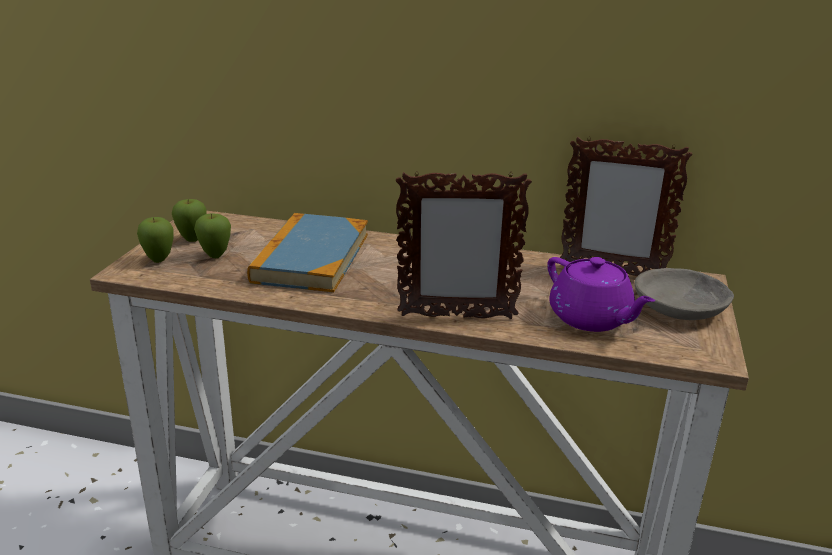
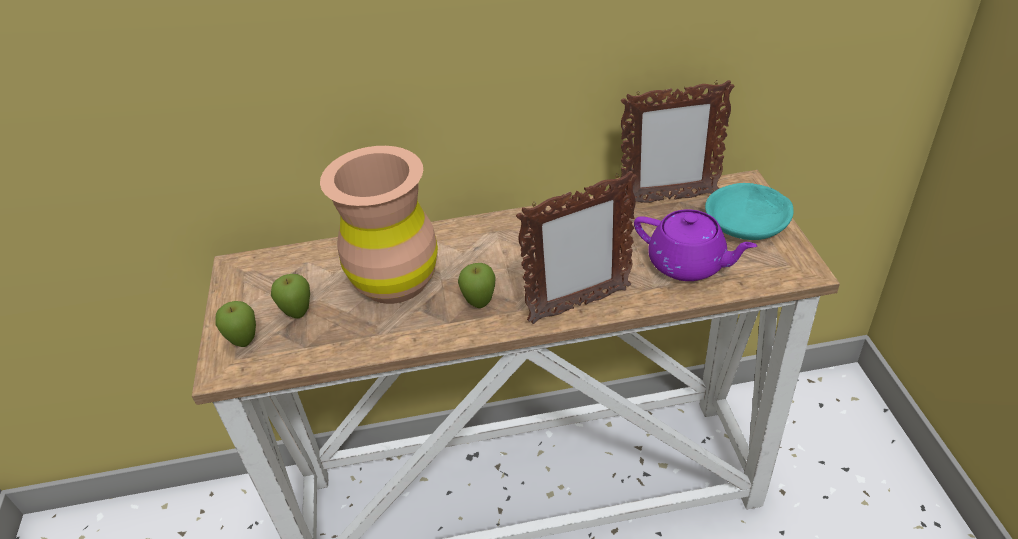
camera: 20 degrees left, 15 degrees up
apple [172,199,207,242] -> apple moved to [458,263,496,308]
book [247,213,368,292] -> brown vase [320,146,438,304]
grey bowl [635,268,734,320] -> turquoise bowl [705,183,794,240]

